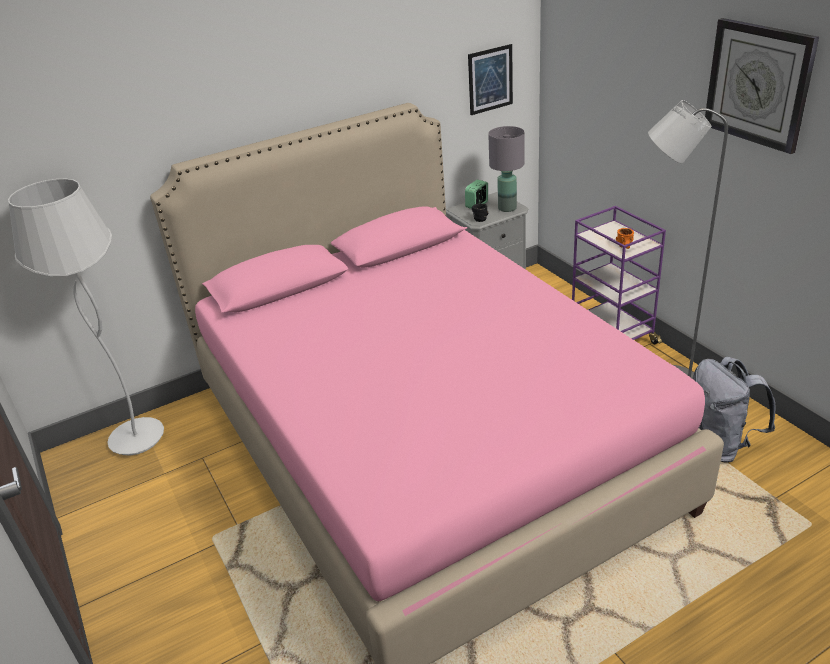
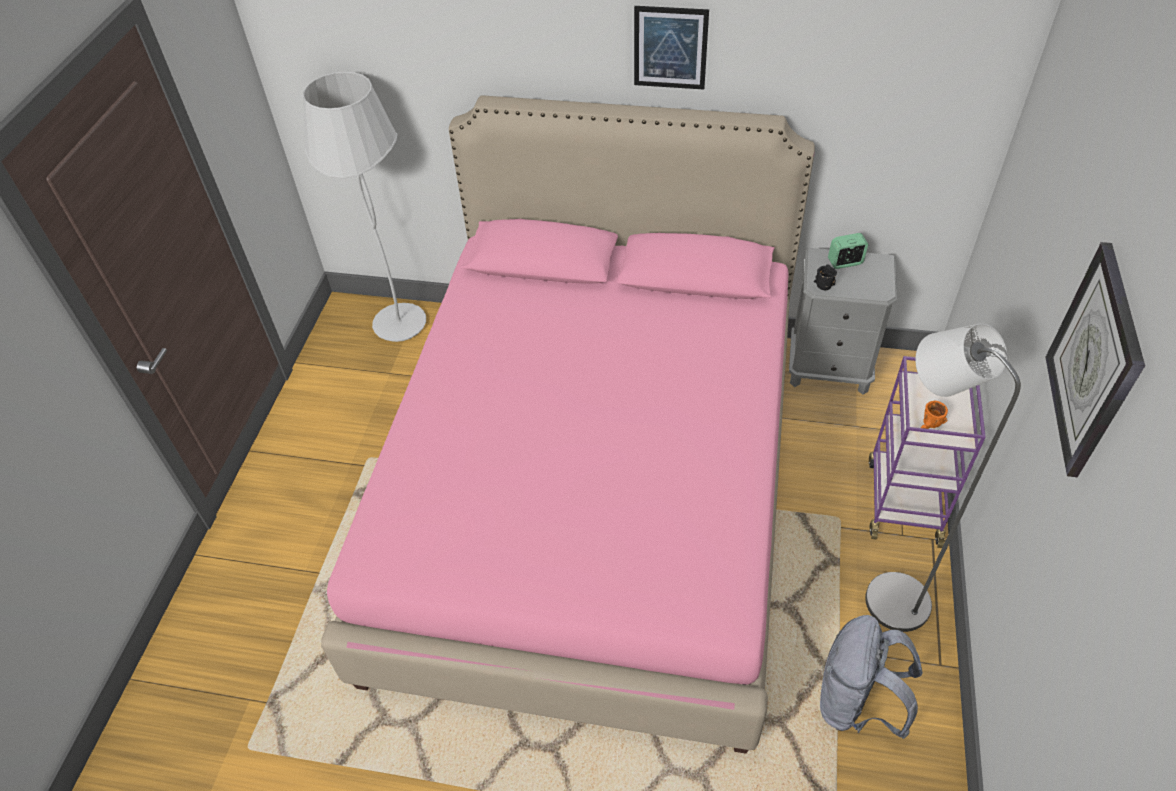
camera: 40 degrees right, 15 degrees up
picture [468,44,513,115] -> picture moved to [634,6,709,90]
grey table lamp [488,126,524,212] -> none

